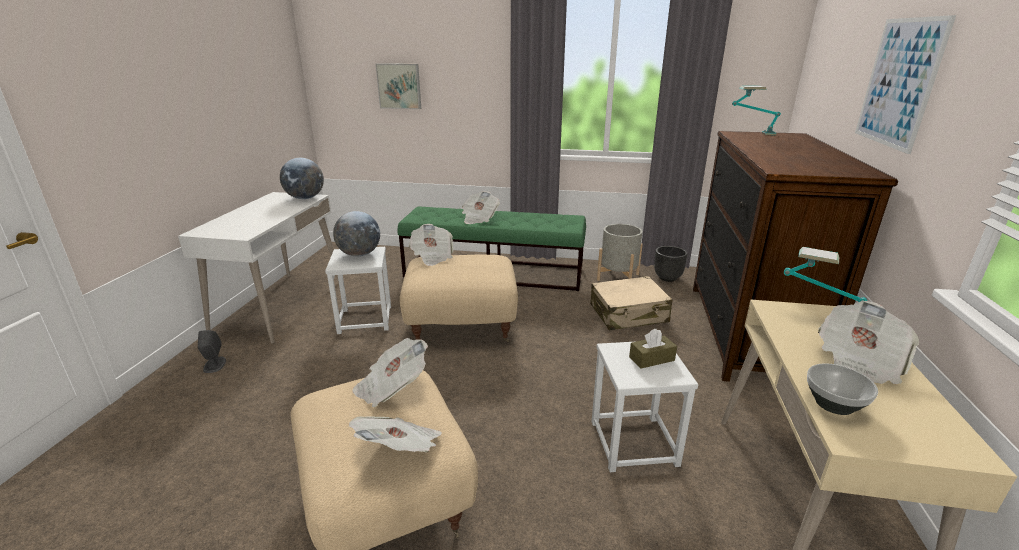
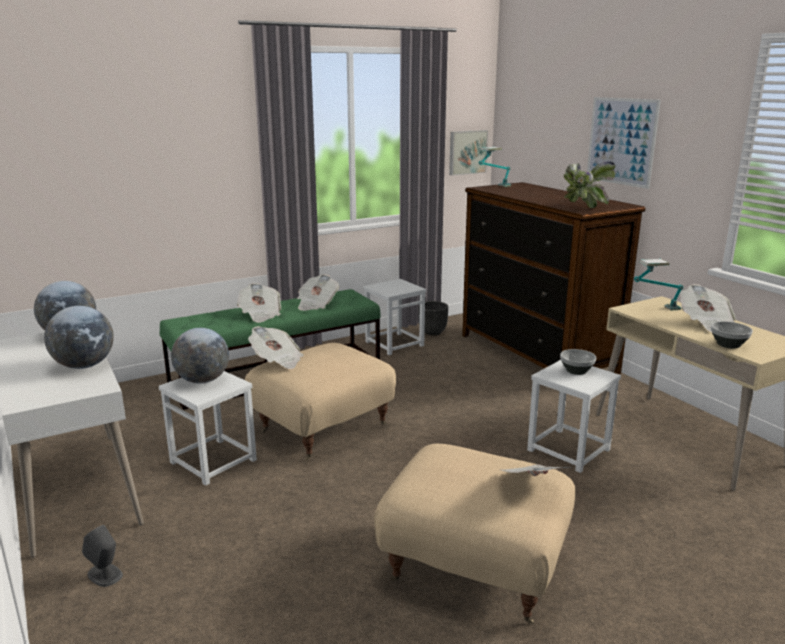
camera: 40 degrees left, 5 degrees down
newspaper [352,338,428,408] -> newspaper moved to [297,274,339,311]
picture [375,63,421,109] -> picture moved to [449,130,488,176]
beige suitcase [590,276,672,330] -> none
grey planter [597,224,643,281] -> white stool [364,279,426,355]
brown tissue box [629,329,677,369] -> bowl [560,349,596,375]
none -> globe [44,306,114,369]
none -> potted plant [564,161,616,208]

